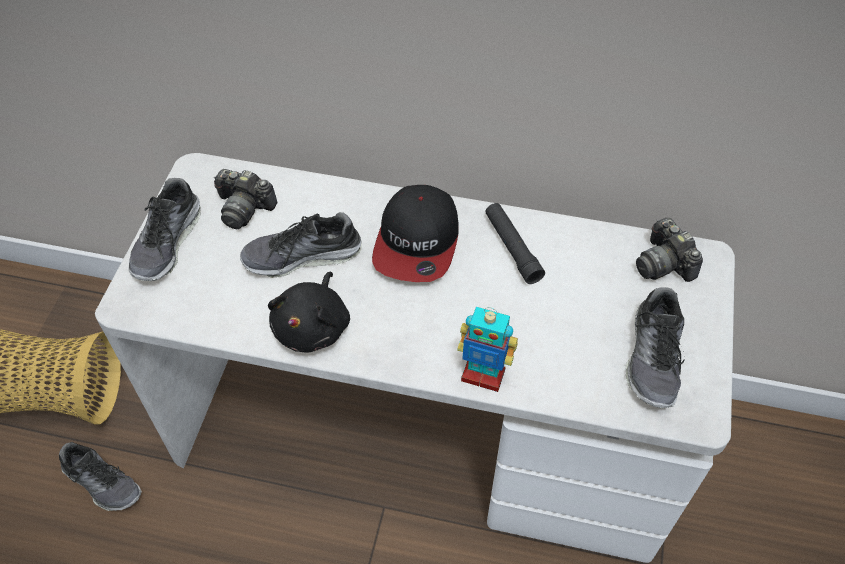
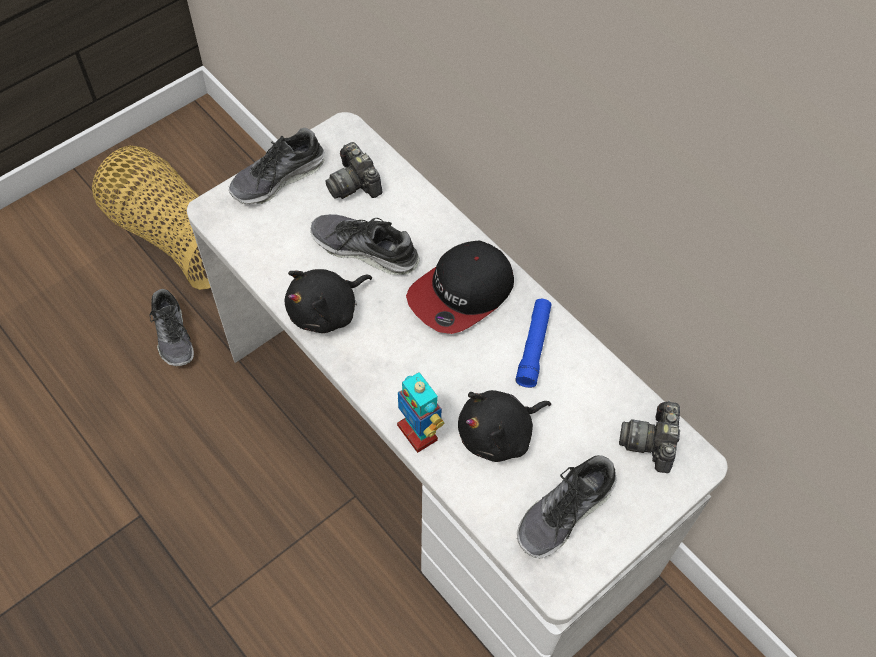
camera: 35 degrees right, 5 degrees up
black flashlight [485,203,545,284] -> blue flashlight [515,299,552,388]
none -> black plush toy [458,390,551,462]

